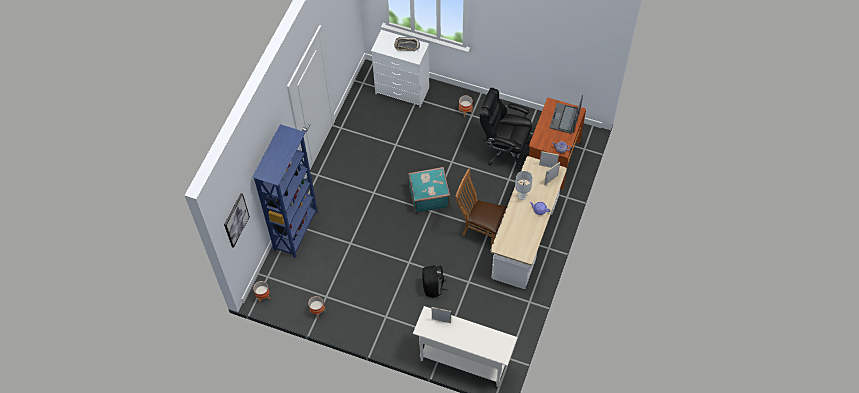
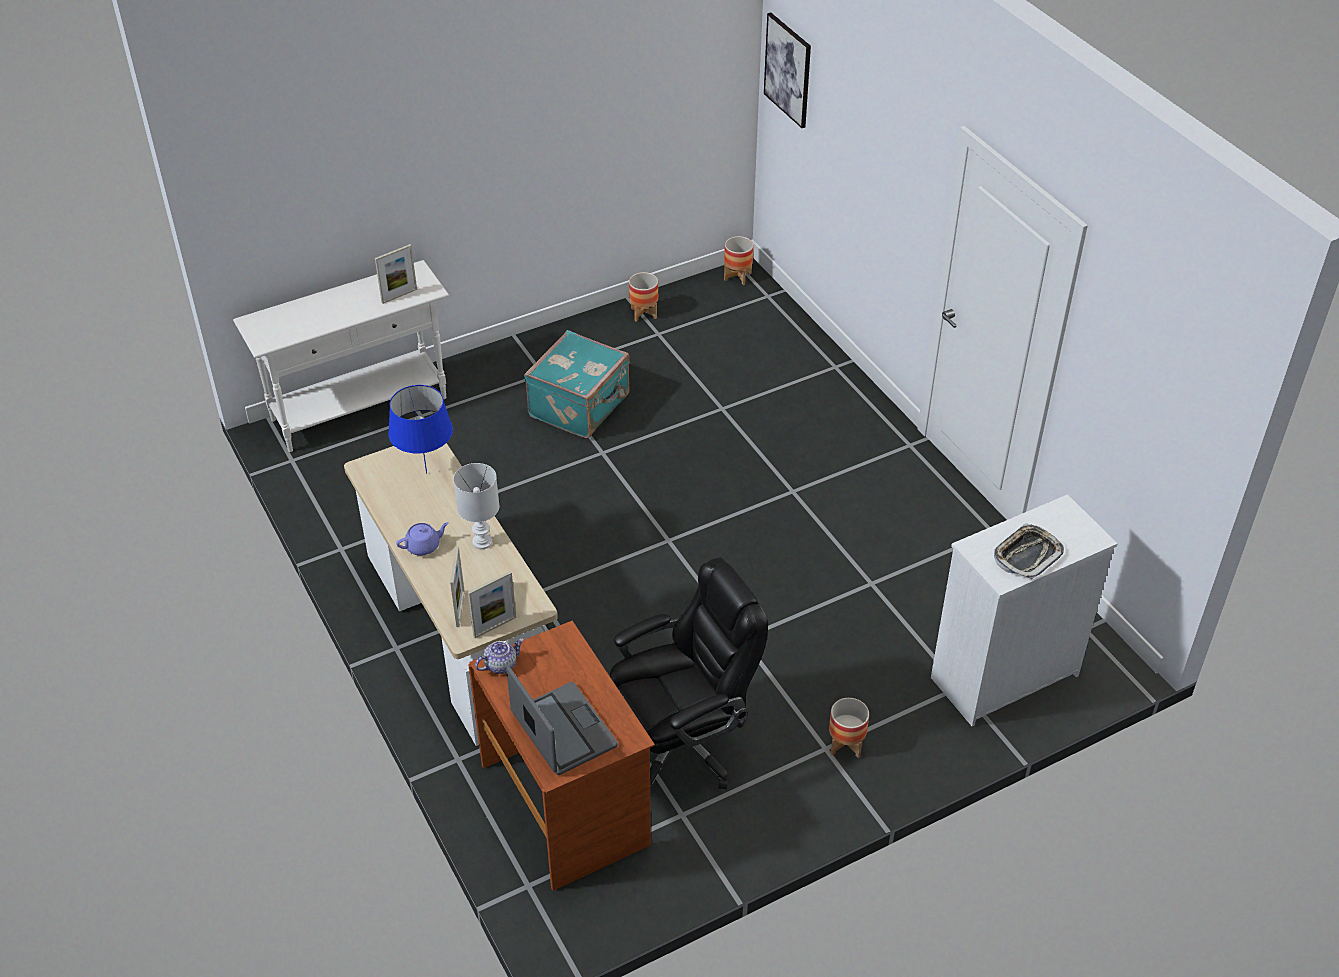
camera: 130 degrees right, 15 degrees down
blue bookcase [252,124,318,258] -> none
turquoise suitcase [408,167,450,213] -> turquoise suitcase moved to [524,330,630,438]
black backpack [422,265,448,298] -> none
brown chair [455,168,507,247] -> none
none -> blue table lamp [388,385,453,474]

